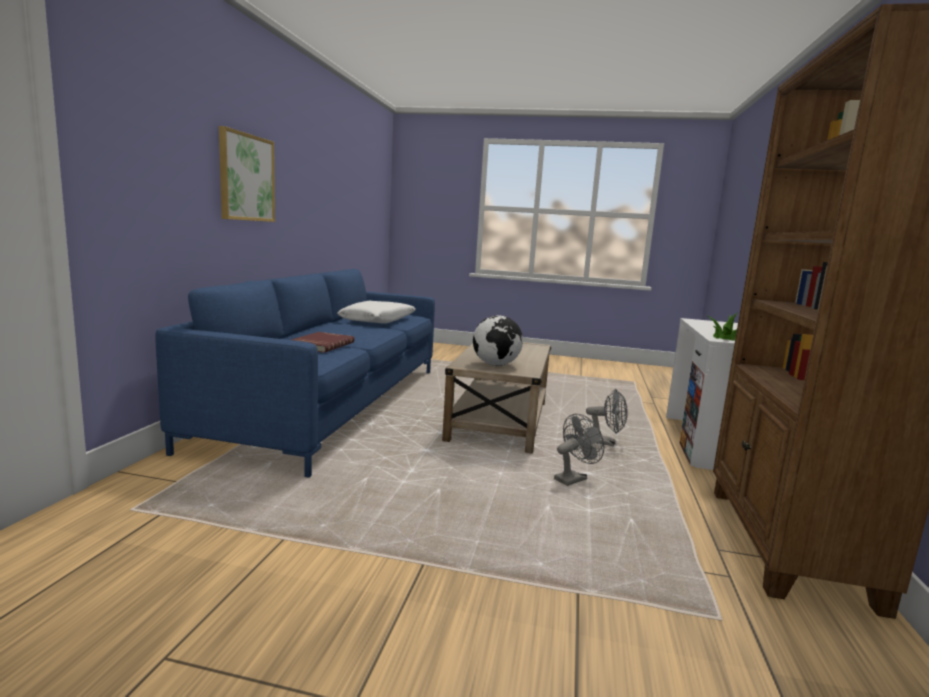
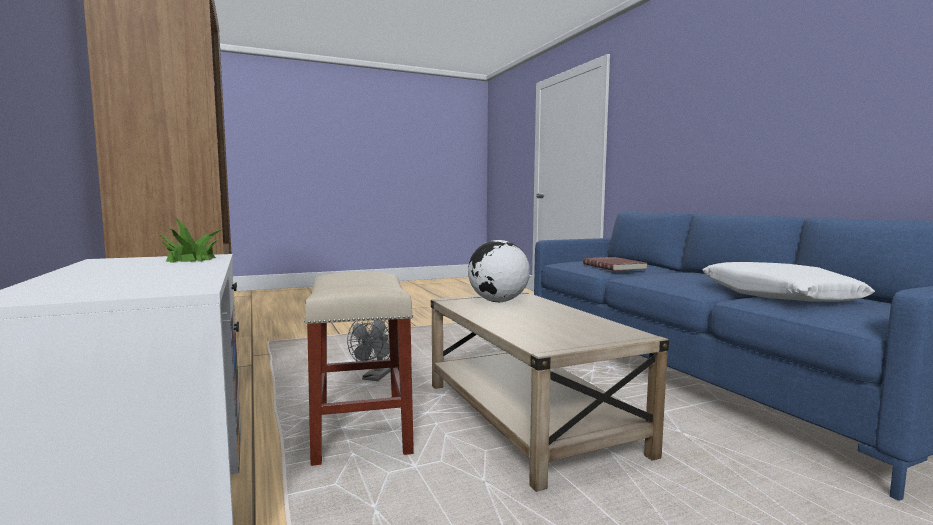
camera: 145 degrees right, 5 degrees down
picture [219,126,275,222] -> none
grey fan [586,389,628,446] -> beige stool [304,271,414,466]

